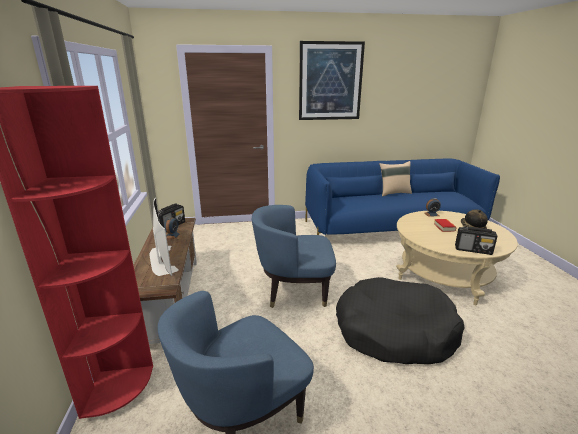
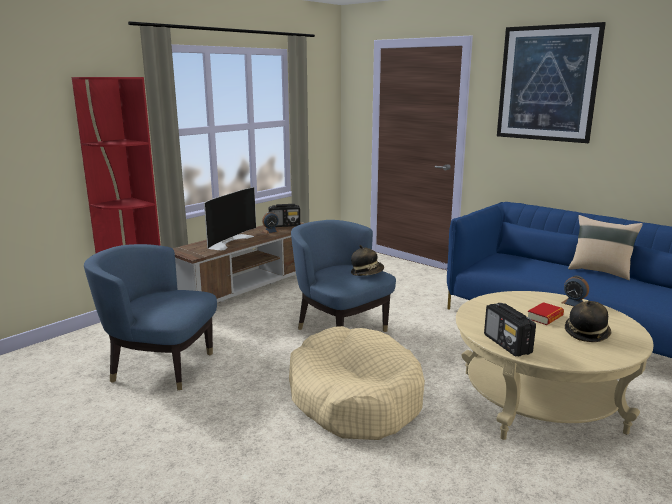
camera: 50 degrees right, 5 degrees down
black dog bed [336,277,465,364] -> beige dog bed [289,326,425,440]
none -> hat [351,245,384,276]

